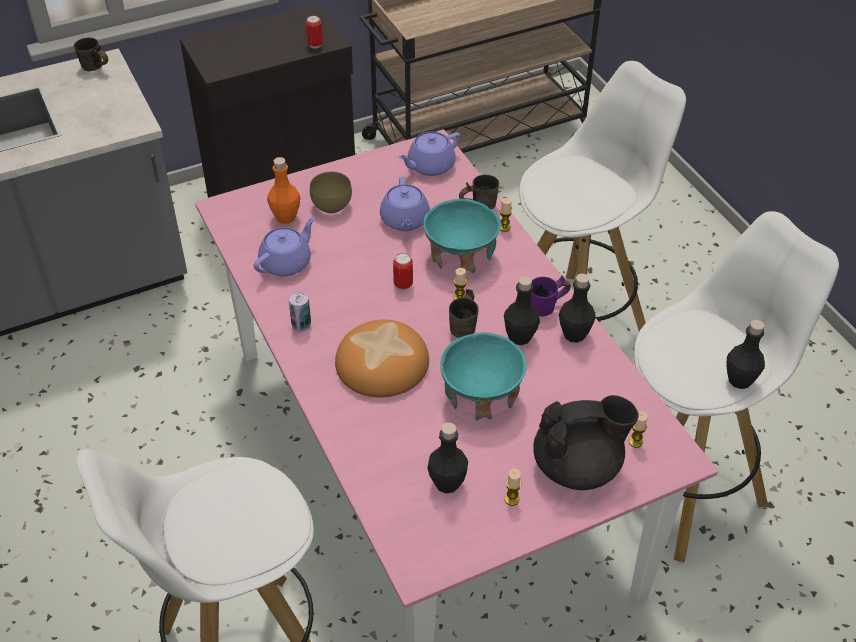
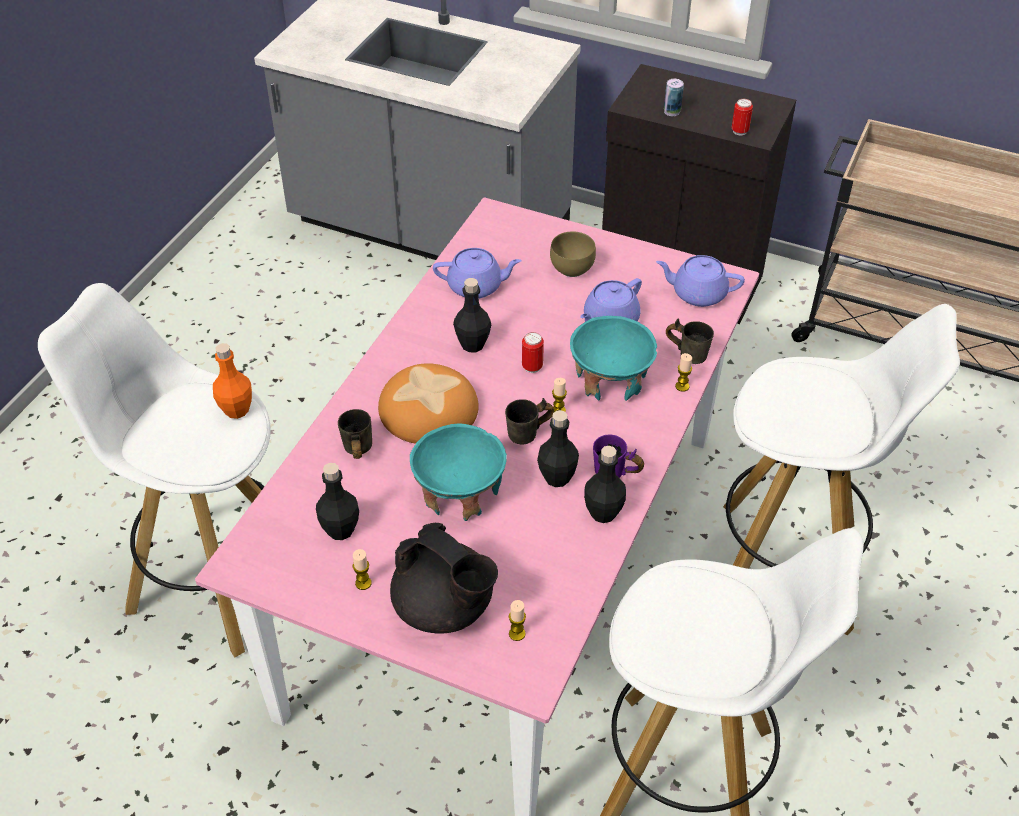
camera: 50 degrees right, 0 degrees up
grey mug [74,38,108,71] -> grey mug moved to [338,409,372,459]
orange bottle [267,157,300,224] -> orange bottle moved to [213,343,252,419]
can [289,292,311,332] -> can moved to [664,79,684,116]
black bottle [726,320,765,389] -> black bottle moved to [453,278,491,352]

